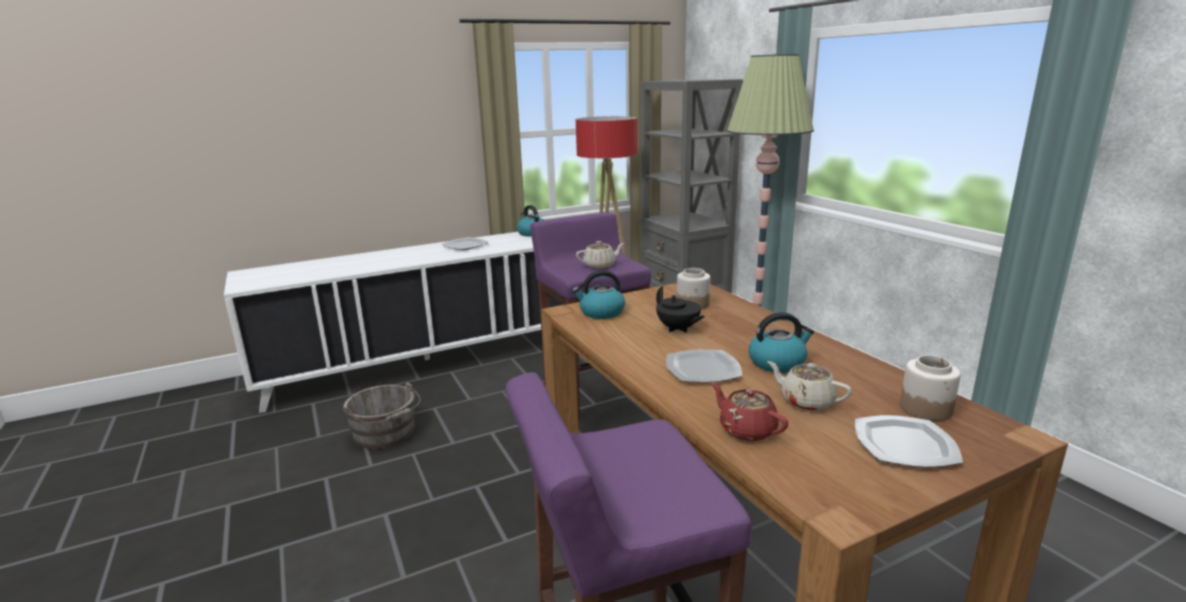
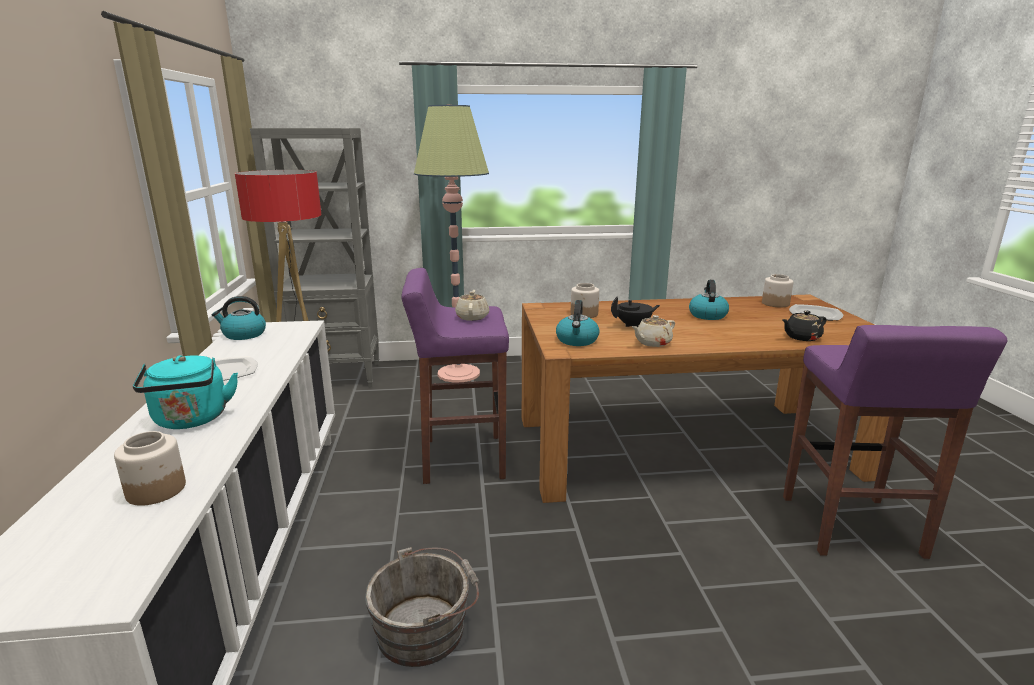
camera: 70 degrees left, 0 degrees up
plate [666,349,742,382] -> none
red teapot [711,382,789,441] -> black teapot [782,310,827,341]
beige teapot [767,361,852,411] -> beige teapot moved to [632,315,675,347]
none -> jar [114,431,186,506]
none -> turquoise kettle [133,355,238,429]

